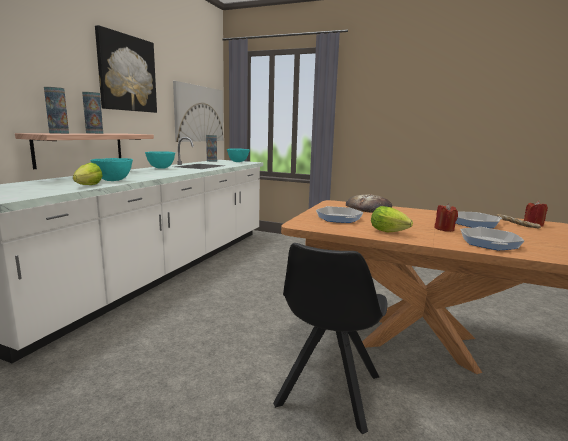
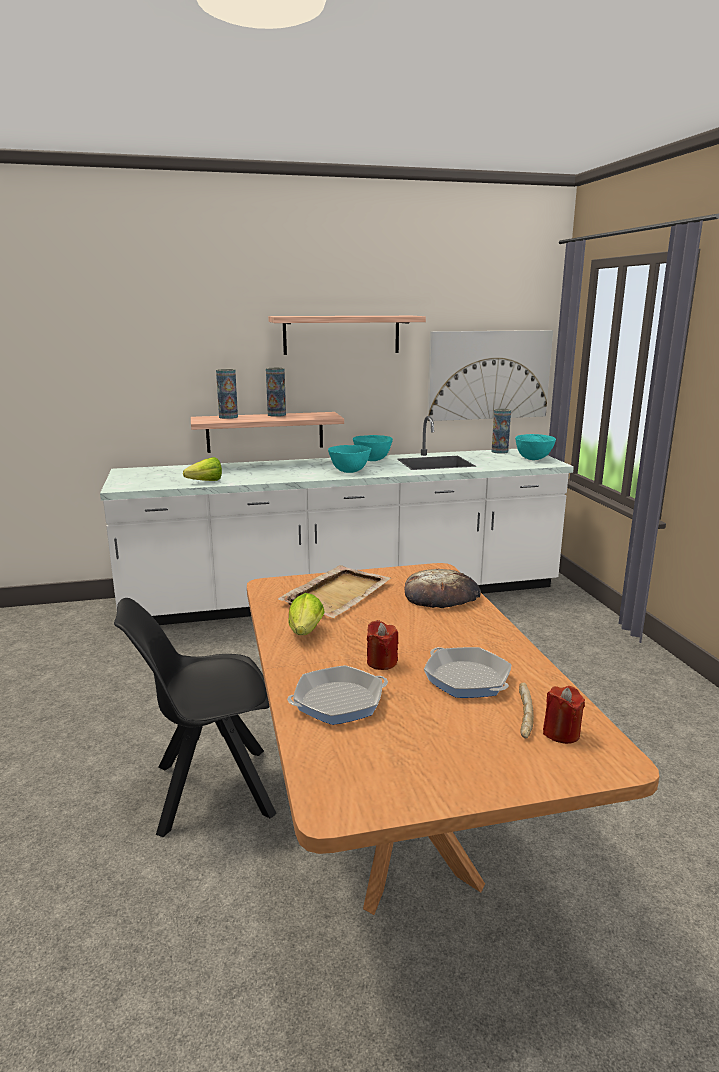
camera: 55 degrees right, 5 degrees up
turquoise bowl [90,158,133,181] -> turquoise bowl moved to [328,445,371,473]
picture [95,25,157,113] -> shelf [268,316,426,355]
frying pan [316,206,363,223] -> beige tray [278,565,391,618]

